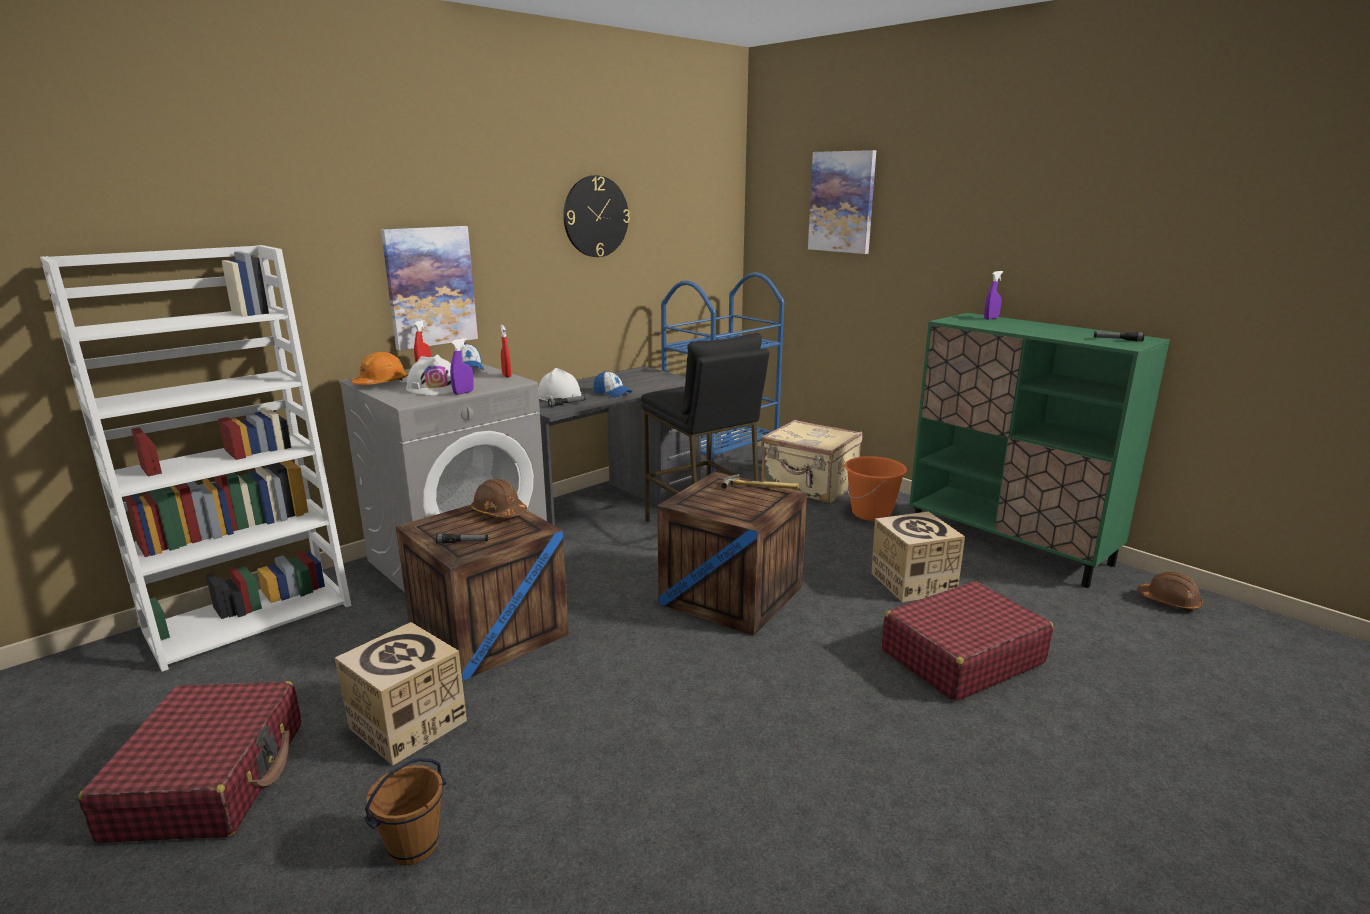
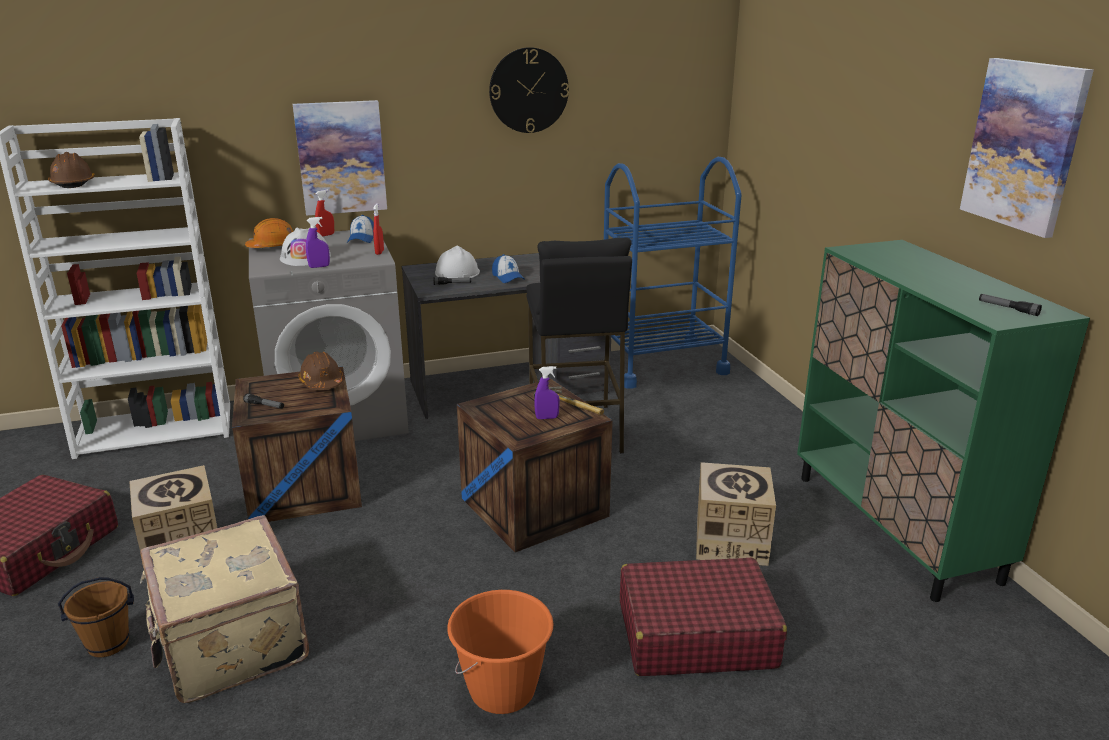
camera: 25 degrees right, 5 degrees up
beige suitcase [761,420,863,503] -> beige suitcase moved to [140,515,309,703]
picture [808,150,876,254] -> picture moved to [960,58,1094,238]
orange bucket [845,456,907,521] -> orange bucket moved to [447,590,553,714]
purple spray bottle [984,271,1003,319] -> purple spray bottle moved to [534,366,560,419]
brown hard hat [1137,572,1203,611] -> brown hard hat moved to [48,152,95,188]

